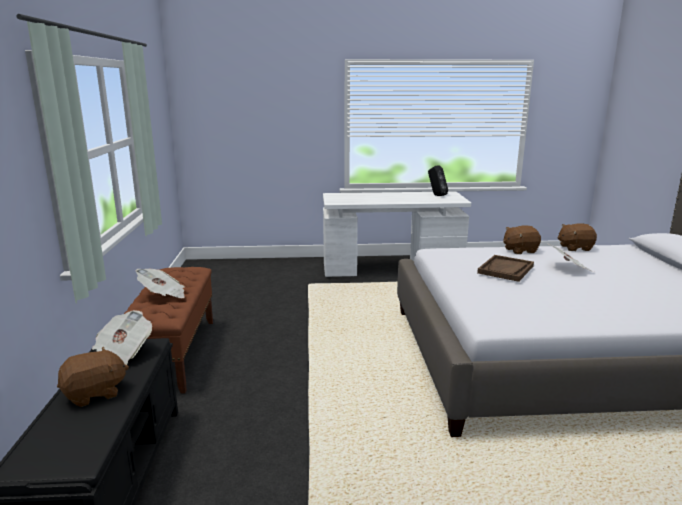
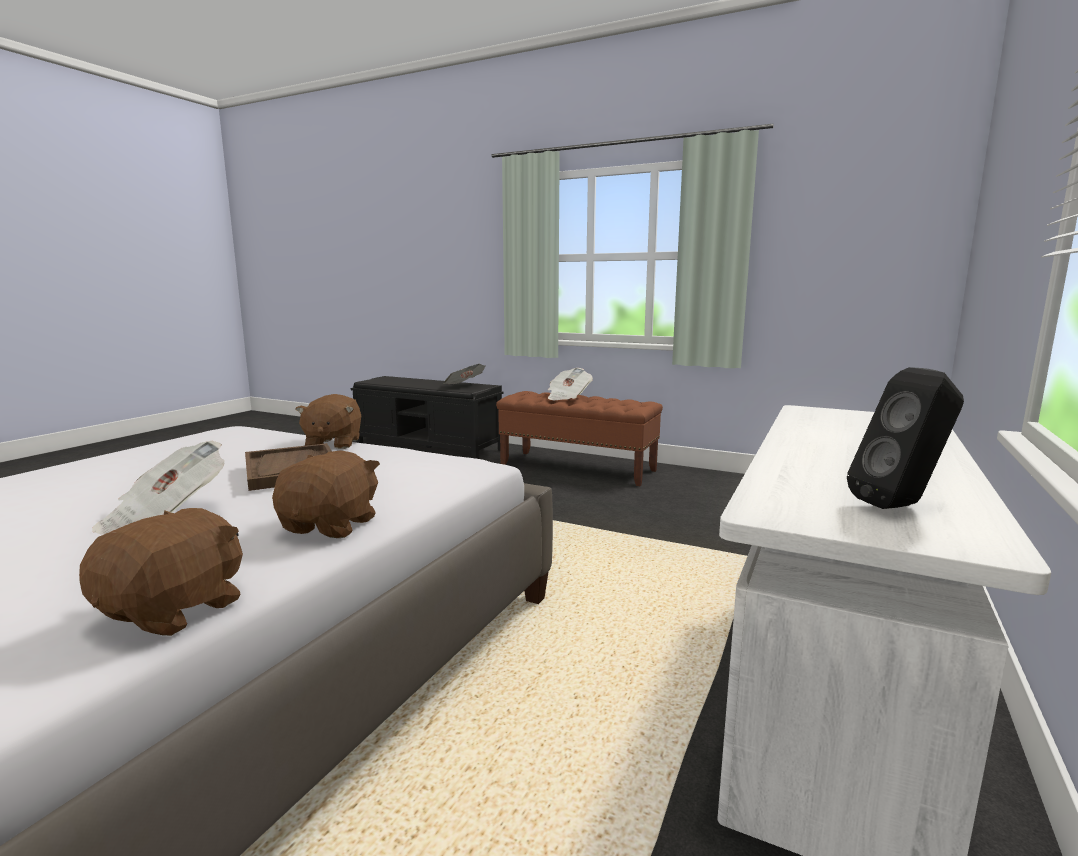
camera: 120 degrees right, 5 degrees down
brown plush toy [57,347,129,407] -> brown plush toy moved to [295,394,361,449]

